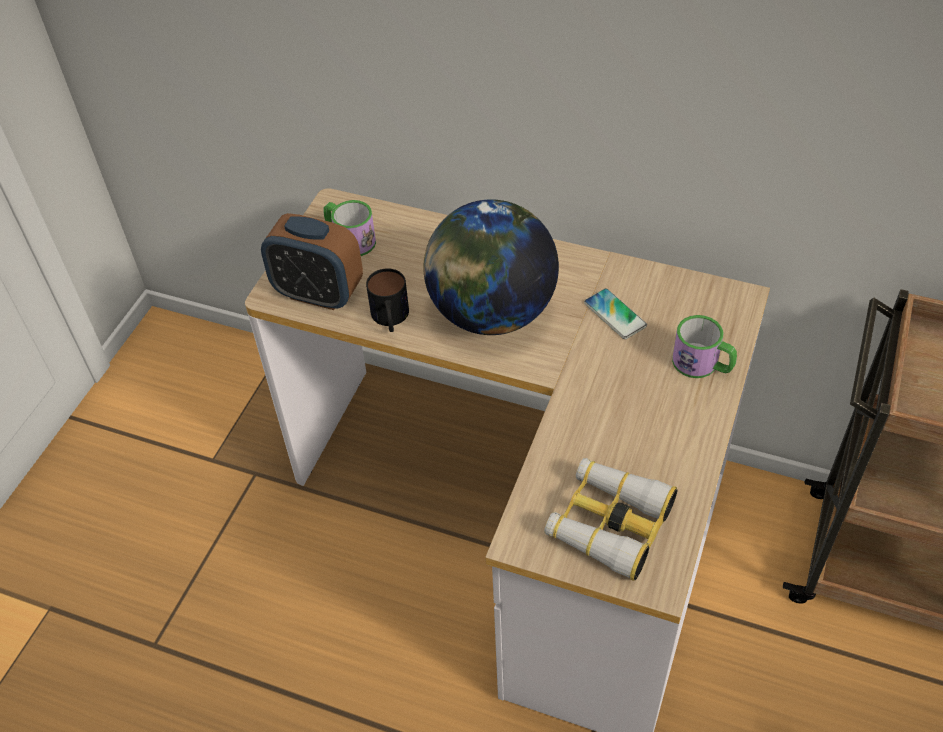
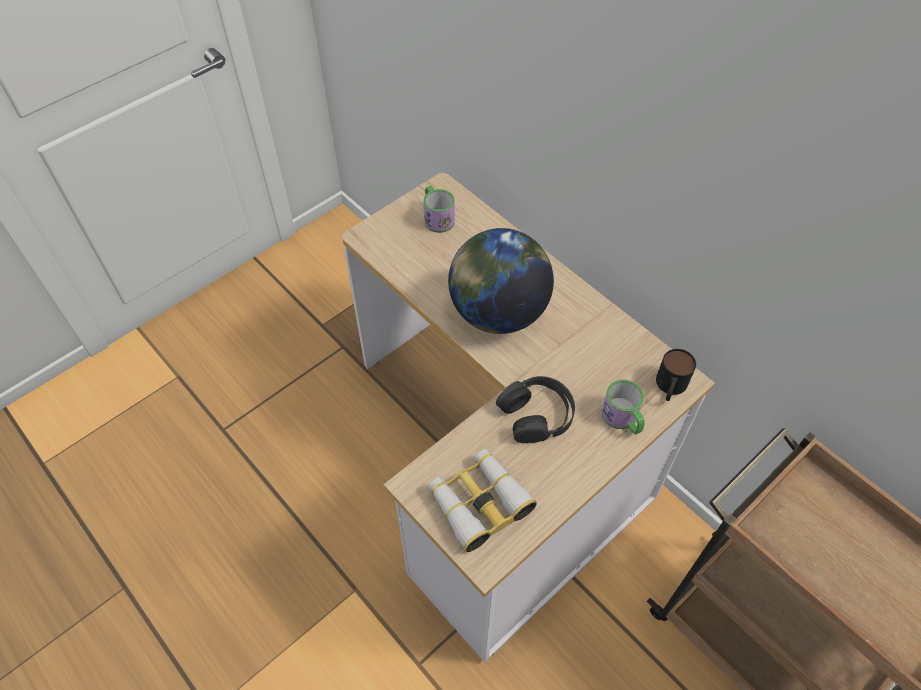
camera: 25 degrees right, 5 degrees up
alarm clock [261,213,363,310] -> none
mug [366,268,409,332] -> mug moved to [656,349,696,401]
phone [584,288,647,339] -> none
none -> black headphones [496,376,575,443]

